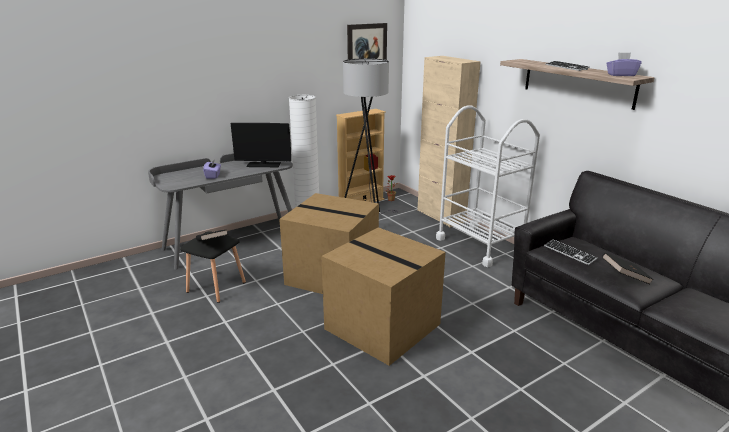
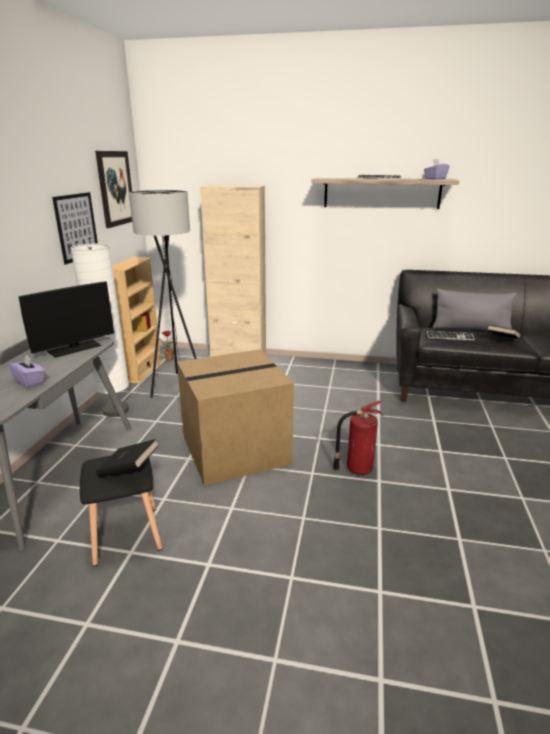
camera: 45 degrees left, 0 degrees up
cardboard box [321,227,446,366] -> fire extinguisher [333,401,383,475]
white cart [436,105,540,267] -> none
none -> picture [52,192,98,264]
none -> grey pillow [432,289,517,332]

